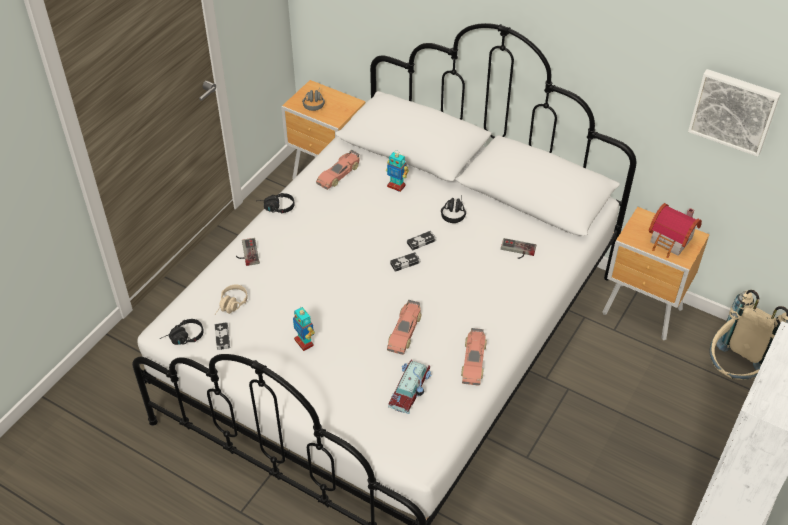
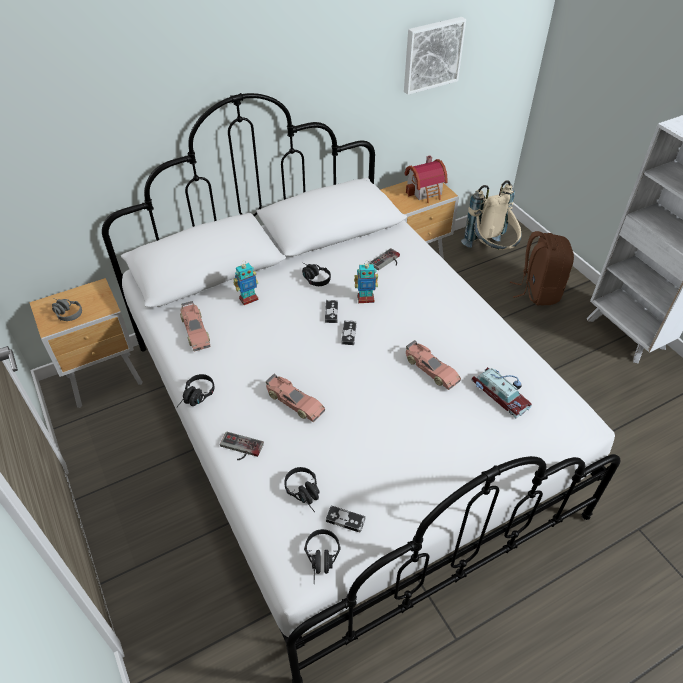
camera: 60 degrees left, 0 degrees up
beige headphones [215,285,248,314] -> black headphones [284,467,320,512]
toy robot [293,307,315,351] -> toy robot moved to [354,262,378,303]
toy car [461,328,487,386] -> toy car moved to [266,374,325,422]
none -> brown backpack [510,231,574,305]

